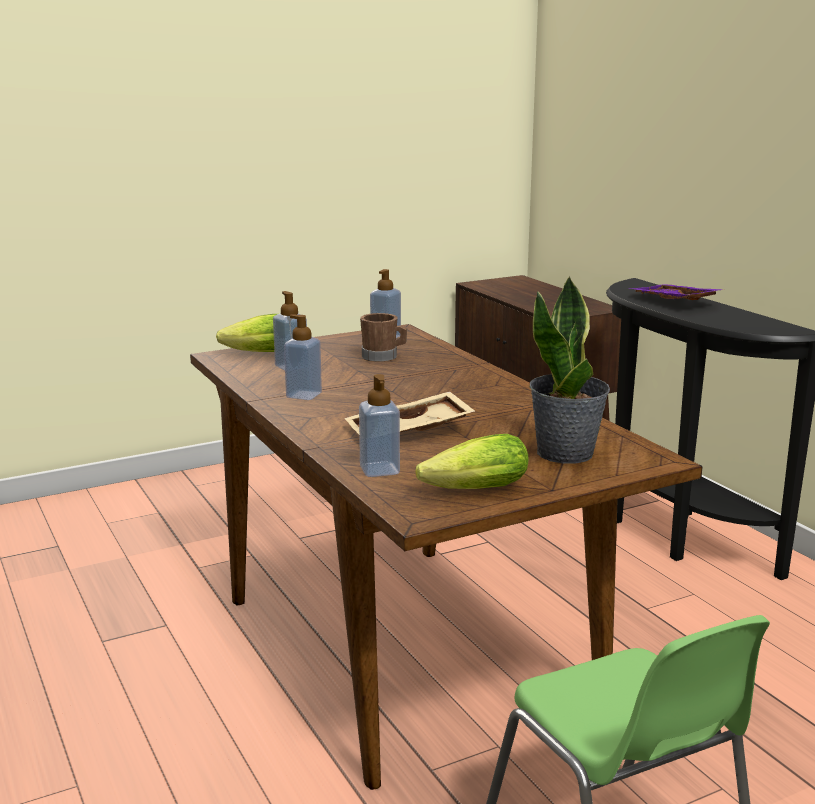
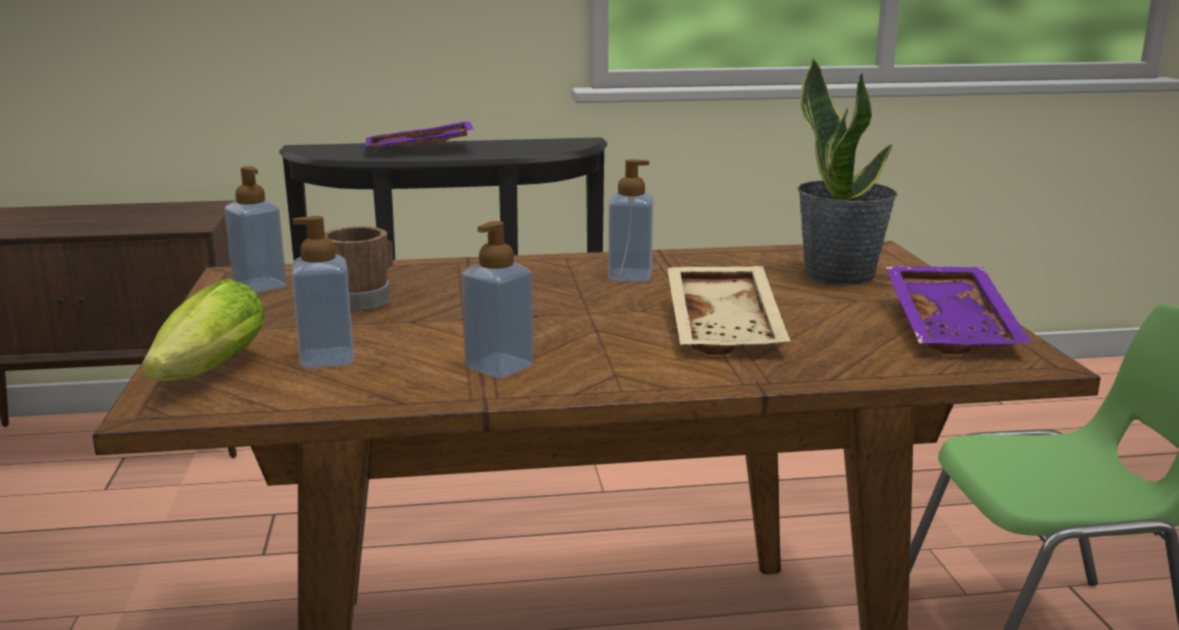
camera: 70 degrees left, 0 degrees up
soap dispenser [359,374,400,477] -> soap dispenser moved to [608,159,653,282]
lettuce [415,434,528,489] -> purple tray [886,266,1032,354]

